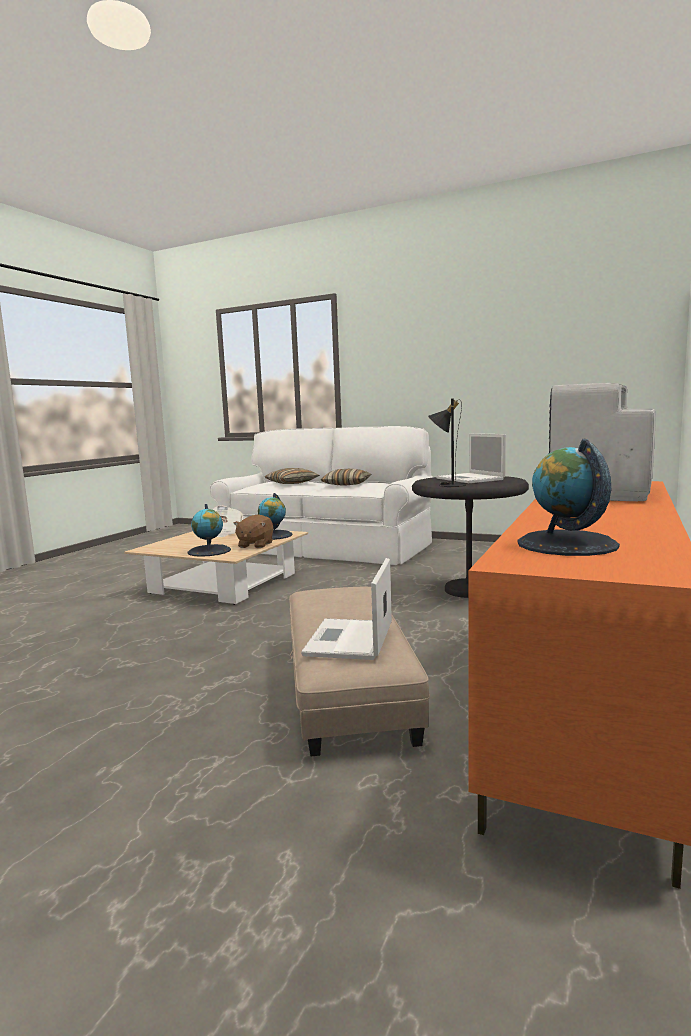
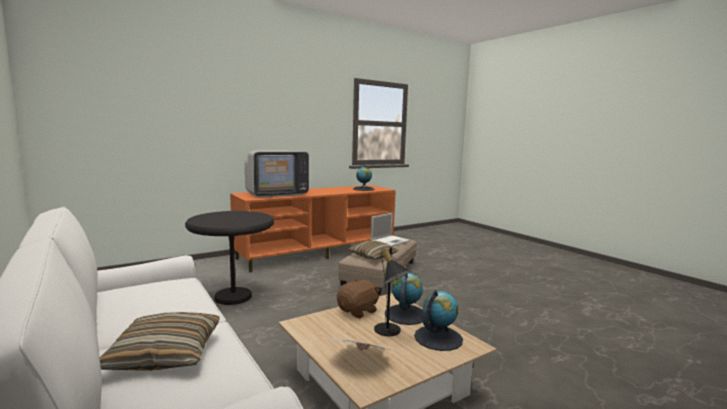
camera: 150 degrees left, 0 degrees up
globe [258,493,293,540] -> globe moved to [414,290,463,351]
pillow [320,469,371,486] -> pillow moved to [347,241,398,259]
black table lamp [428,398,466,487] -> black table lamp moved to [374,247,410,336]
laptop [436,433,506,483] -> none

